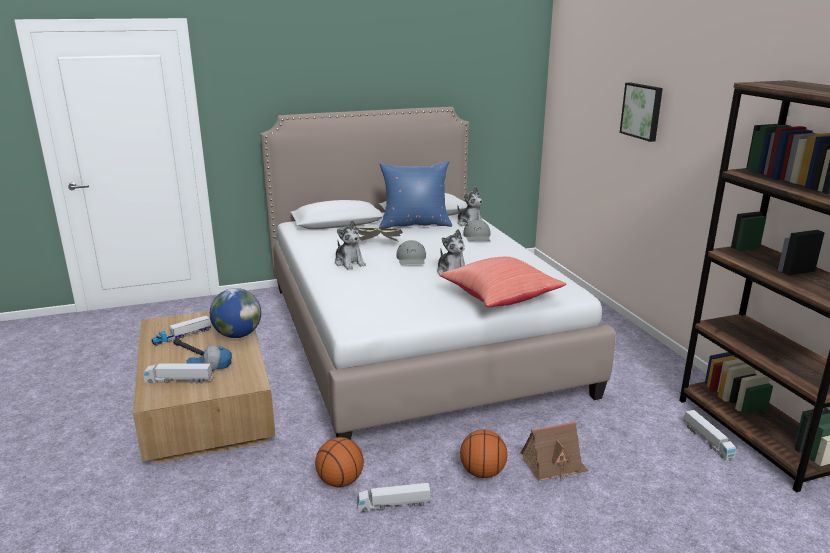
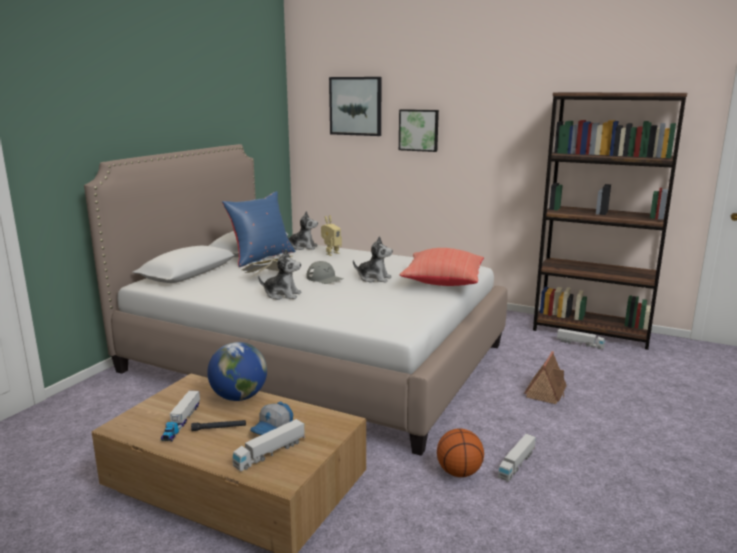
camera: 45 degrees left, 5 degrees down
basketball [460,429,508,478] -> none
grey cap [463,220,490,241] -> toy robot [321,215,342,256]
none -> picture [329,77,382,136]

